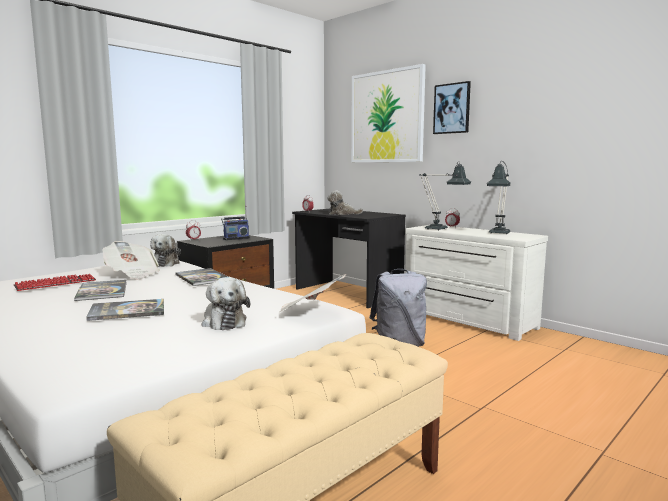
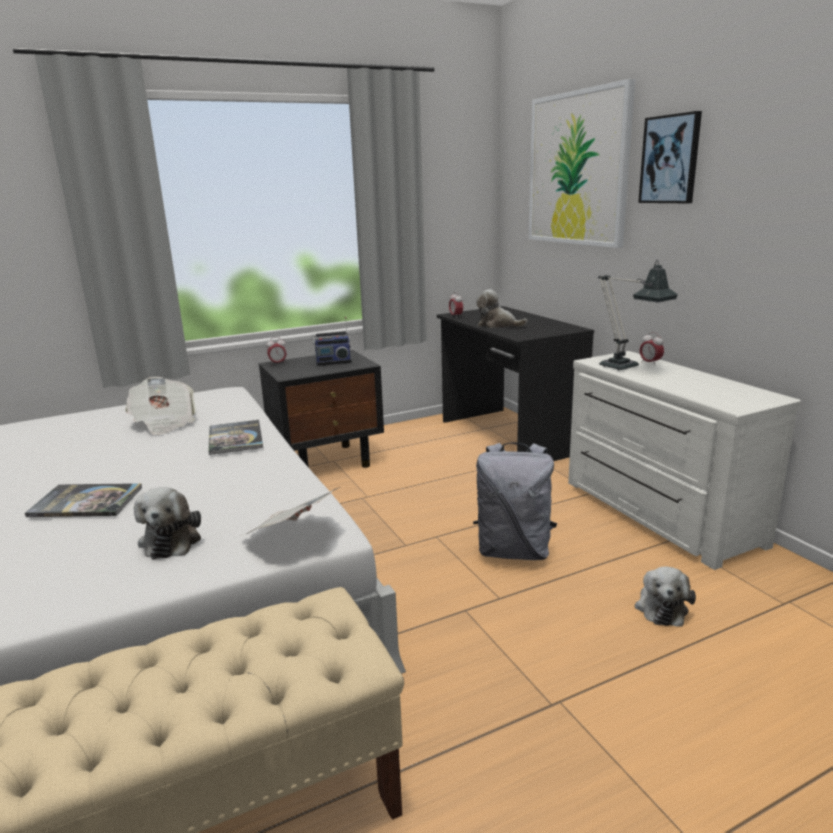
camera: 20 degrees right, 10 degrees up
keyboard [14,274,96,291] -> none
book [74,280,127,301] -> none
plush toy [150,234,181,267] -> plush toy moved to [635,566,696,627]
table lamp [487,161,511,234] -> none

